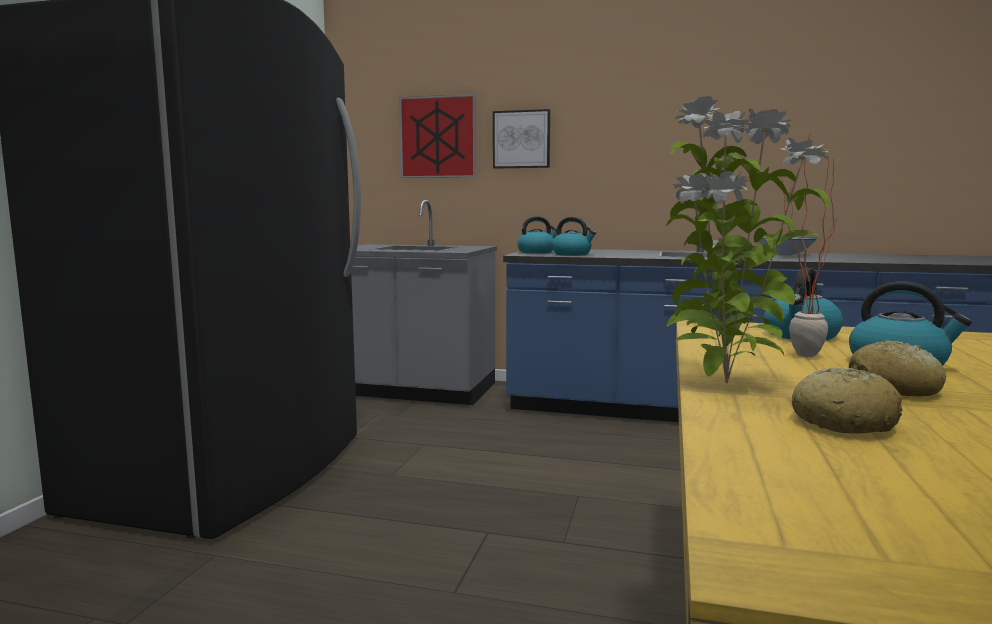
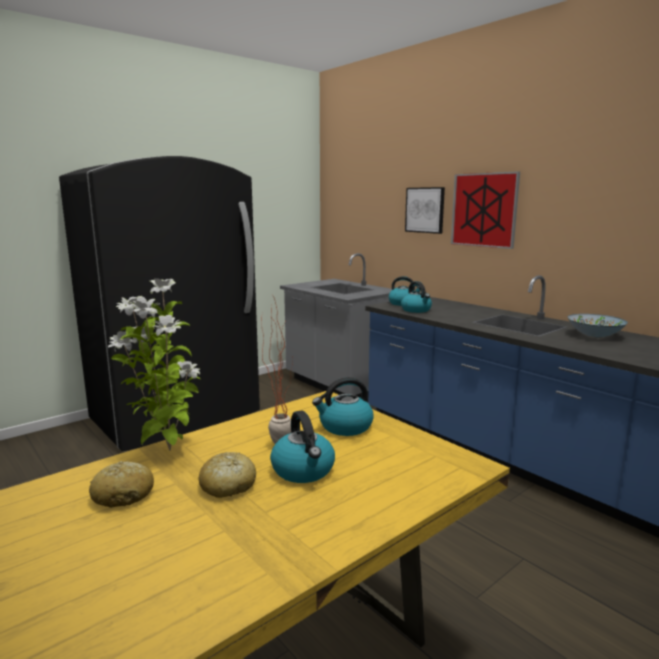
camera: 35 degrees right, 5 degrees up
picture [399,94,476,178] -> picture moved to [451,172,520,249]

